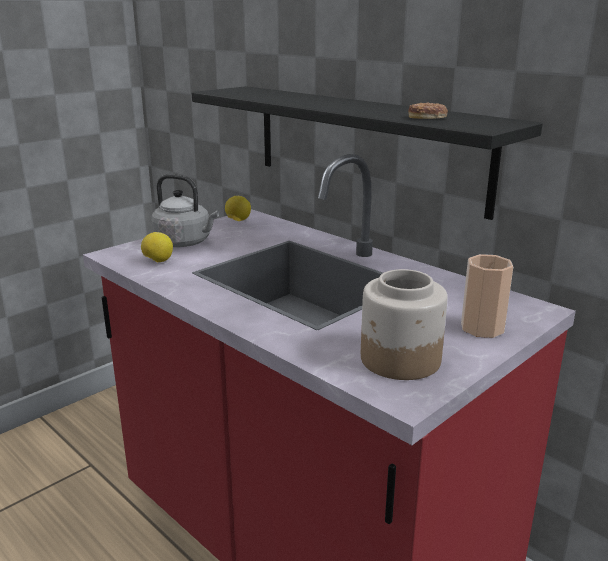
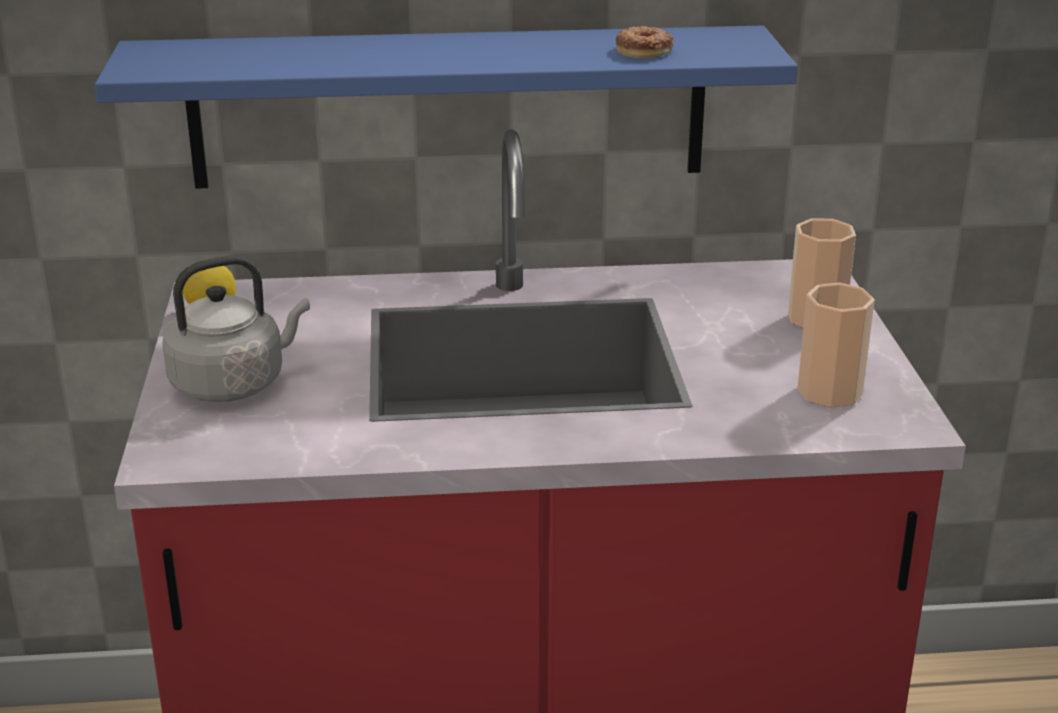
camera: 50 degrees left, 5 degrees up
lemon [141,232,173,263] -> none
black shelf [192,86,543,220] -> blue shelf [95,26,798,189]
jar [361,269,448,380] -> cup [797,283,875,408]

